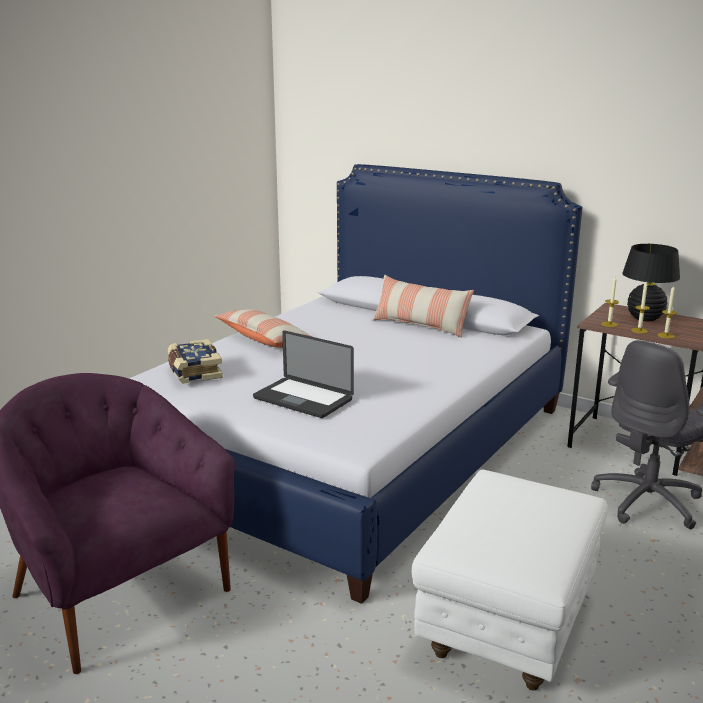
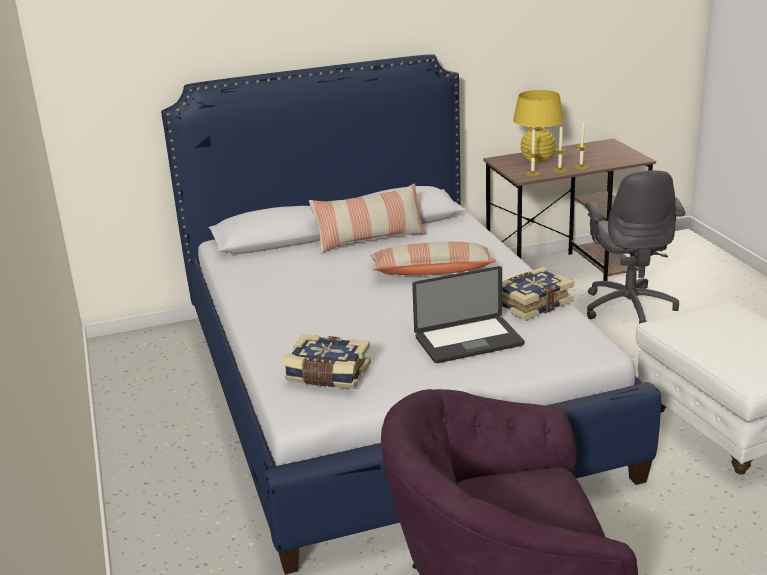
camera: 50 degrees left, 5 degrees up
pillow [214,309,312,348] -> pillow moved to [370,242,496,275]
black table lamp [622,244,680,321] -> yellow table lamp [513,90,564,163]
none -> book [502,267,574,321]

